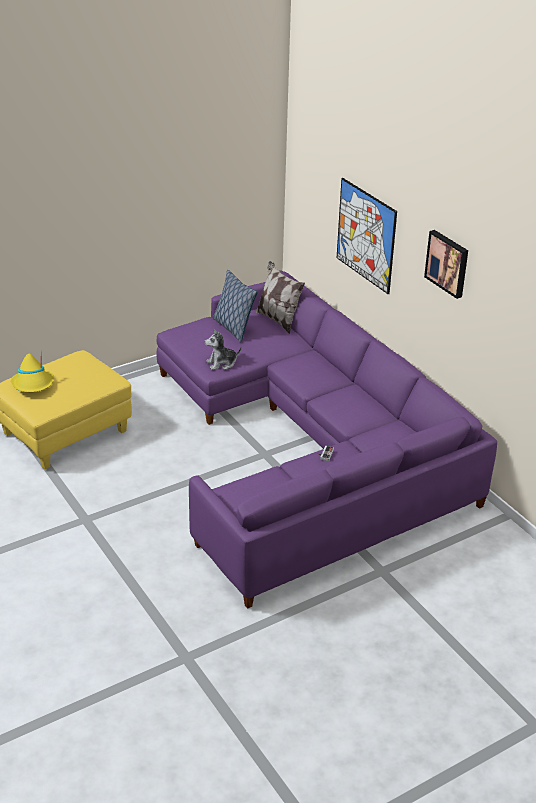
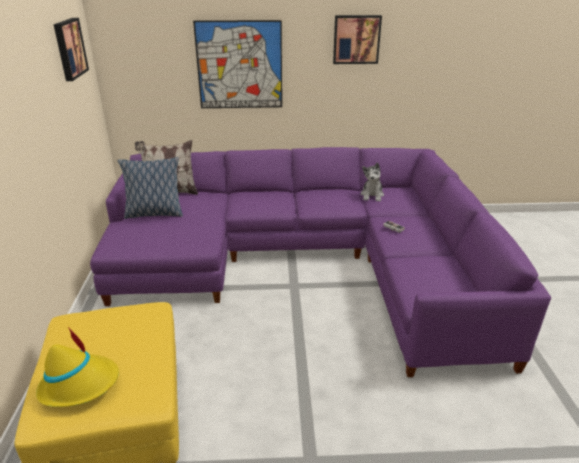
camera: 60 degrees left, 5 degrees down
plush toy [204,329,241,370] -> plush toy moved to [361,162,384,201]
none -> picture [54,18,89,81]

